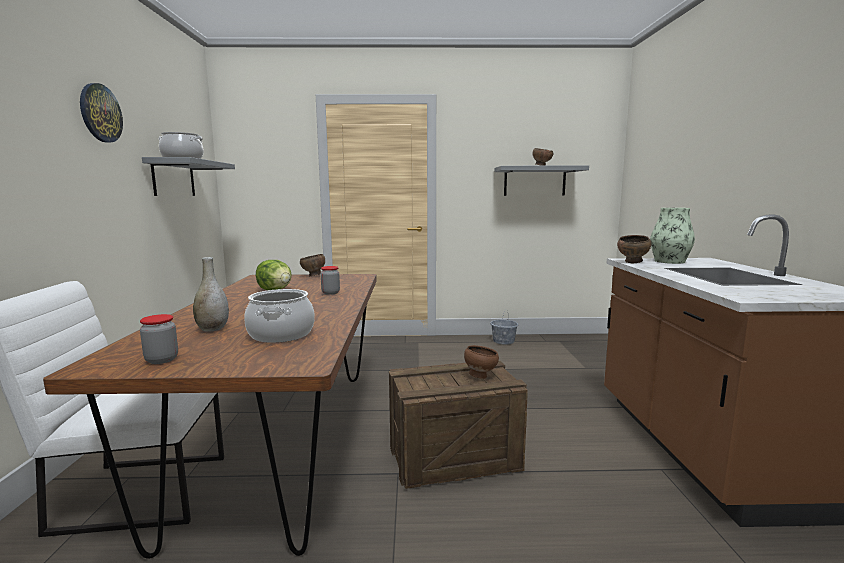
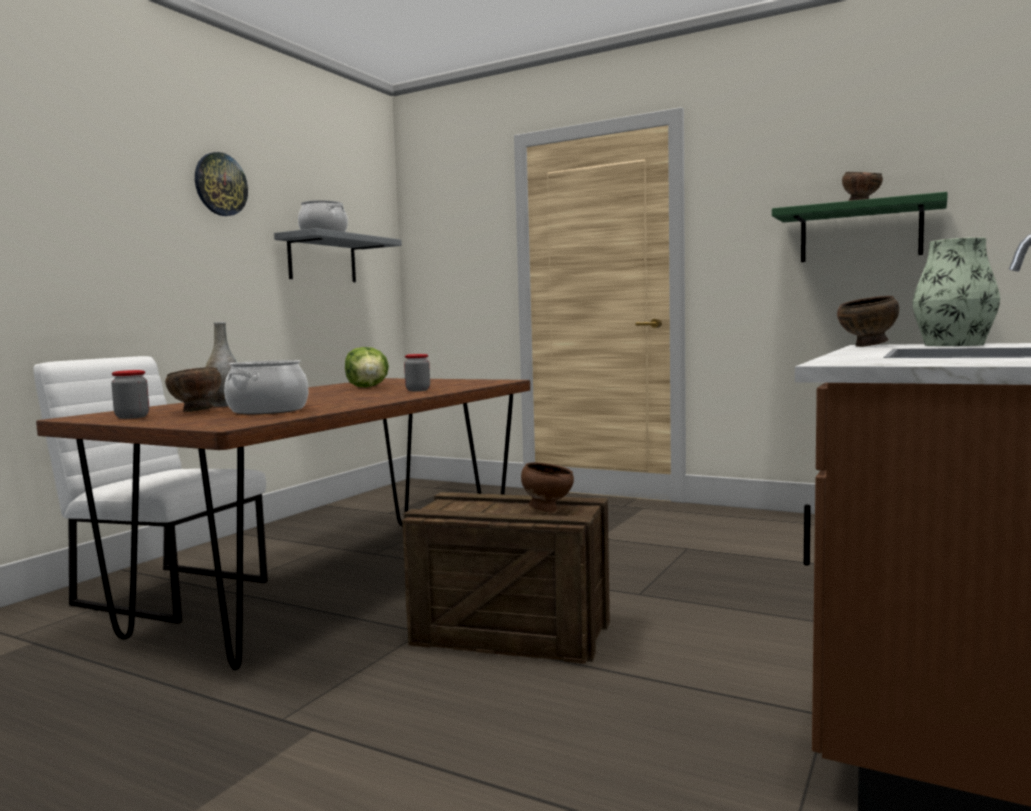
camera: 30 degrees right, 5 degrees down
brown bowl [300,254,325,276] -> brown bowl moved to [165,367,221,412]
grey bucket [490,310,518,345] -> none
grey shelf [494,165,589,196] -> green shelf [772,192,948,262]

